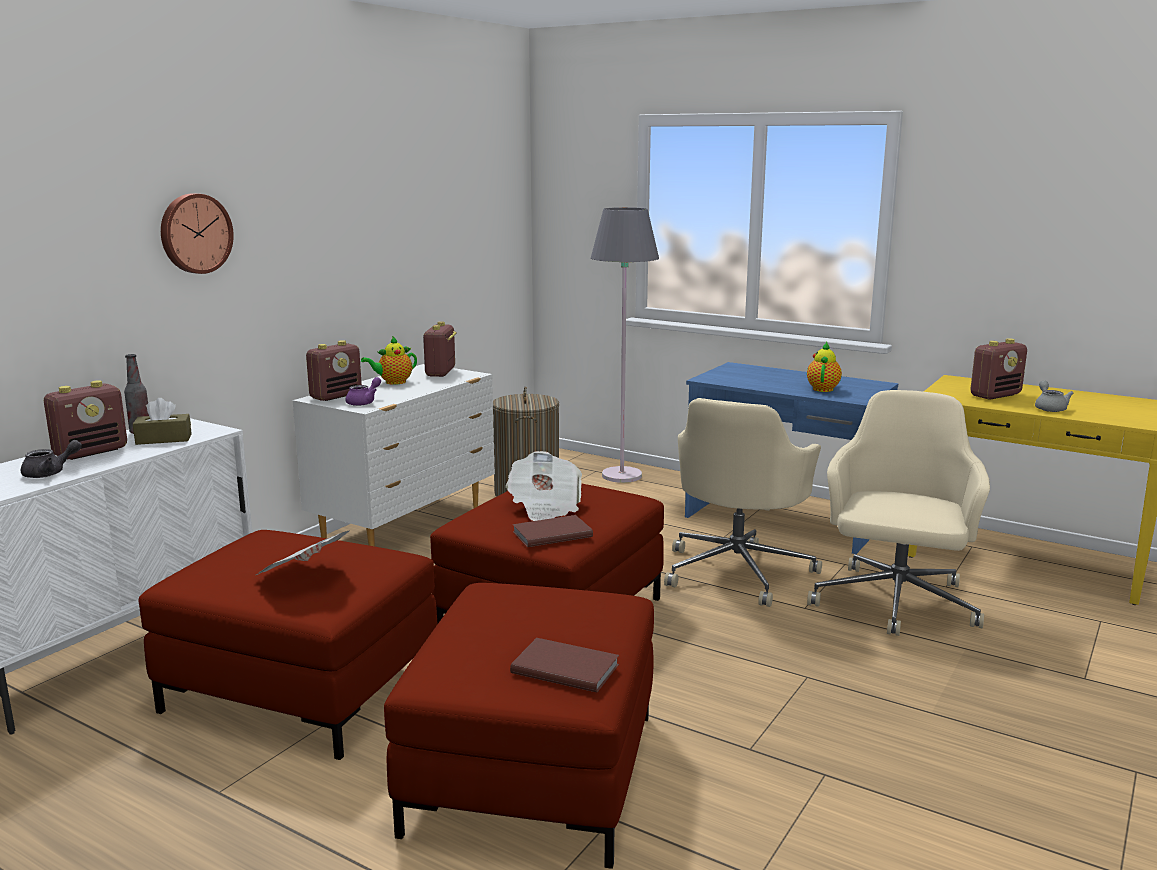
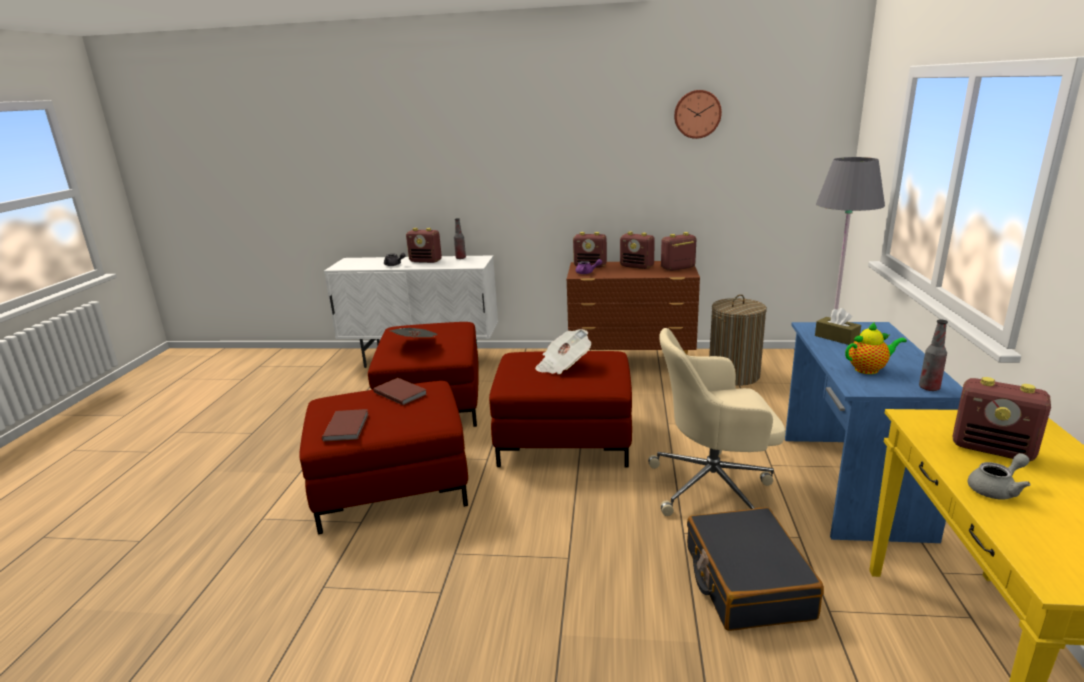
camera: 65 degrees right, 5 degrees up
brown tissue box [133,398,192,445] -> brown tissue box moved to [815,308,861,345]
wall clock [161,193,234,274] -> wall clock moved to [674,90,722,139]
white dresser [293,364,495,546] -> brown dresser [567,261,700,355]
teapot [361,336,417,385] -> radio [620,231,655,269]
brown book [513,515,593,547] -> brown book moved to [373,378,427,405]
beige office chair [807,390,990,636] -> black suitcase [687,507,824,631]
none -> bottle [919,319,948,391]

